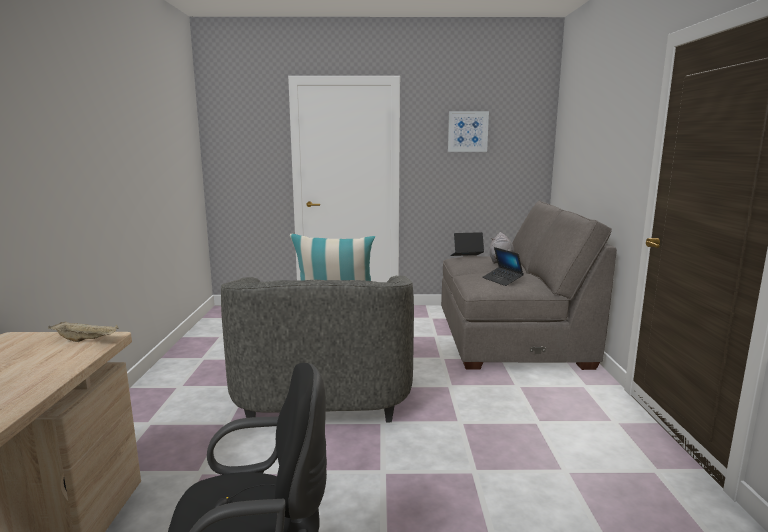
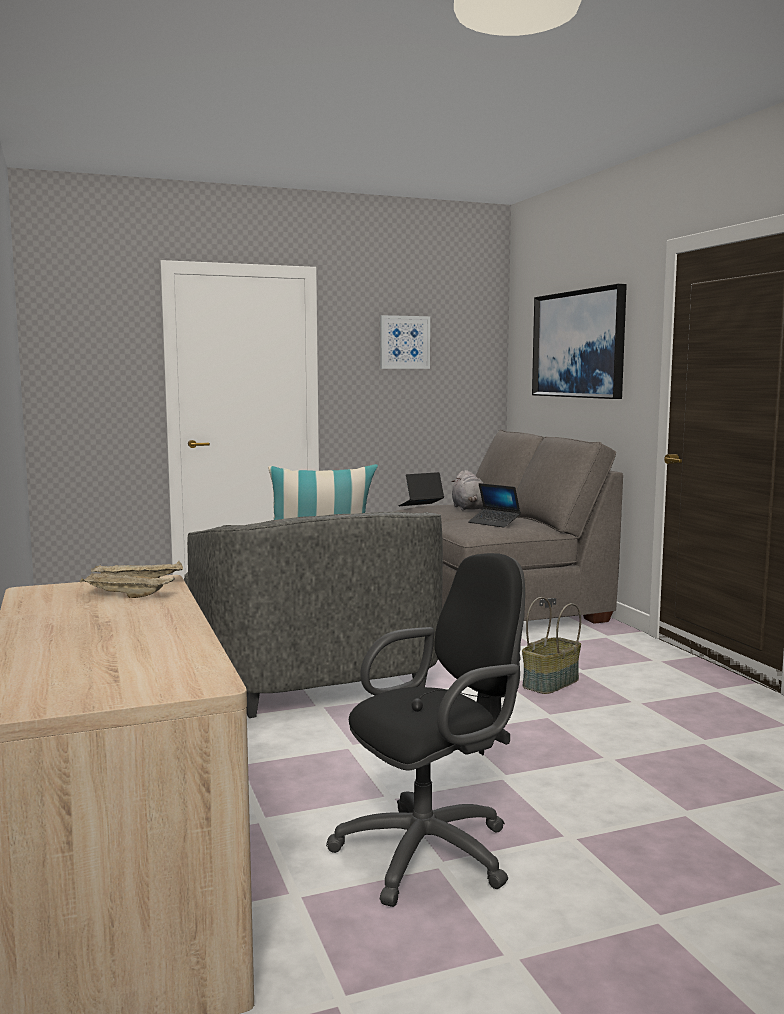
camera: 20 degrees left, 5 degrees down
none -> beige tray [80,573,175,598]
none -> basket [522,597,581,694]
none -> picture [532,284,627,399]

